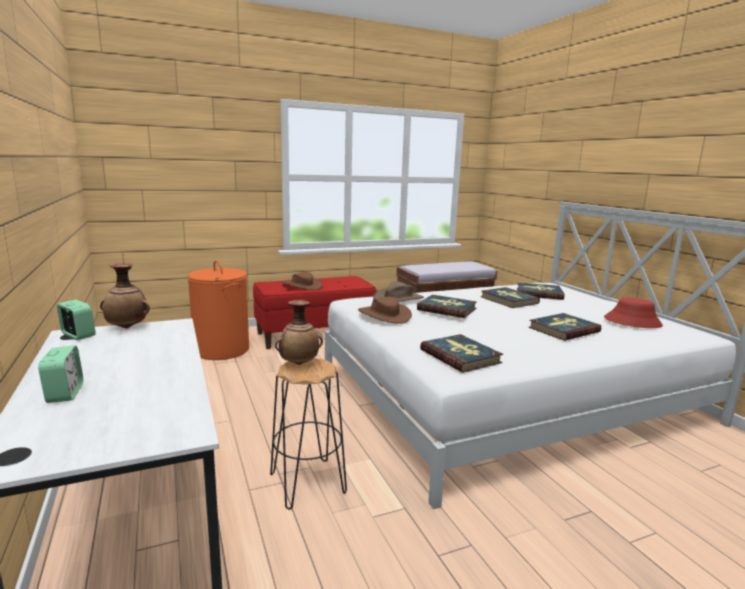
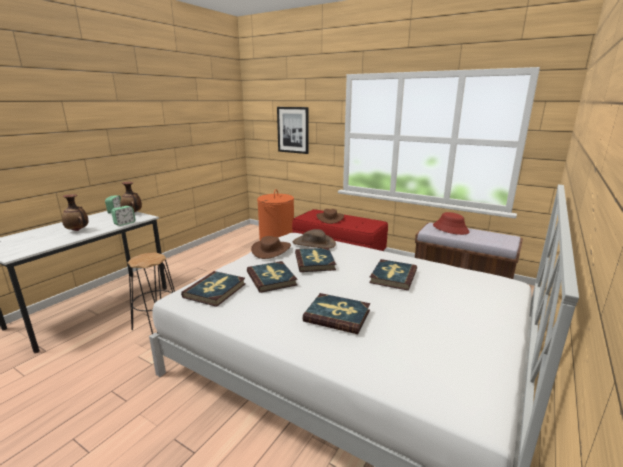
camera: 55 degrees right, 5 degrees up
alarm clock [38,345,83,403] -> alarm clock moved to [111,206,135,226]
vase [275,300,323,365] -> vase moved to [62,194,88,231]
book [517,283,565,300] -> book moved to [247,261,297,293]
red hat [604,297,663,328] -> red hat moved to [433,212,469,235]
none -> picture [277,107,309,154]

